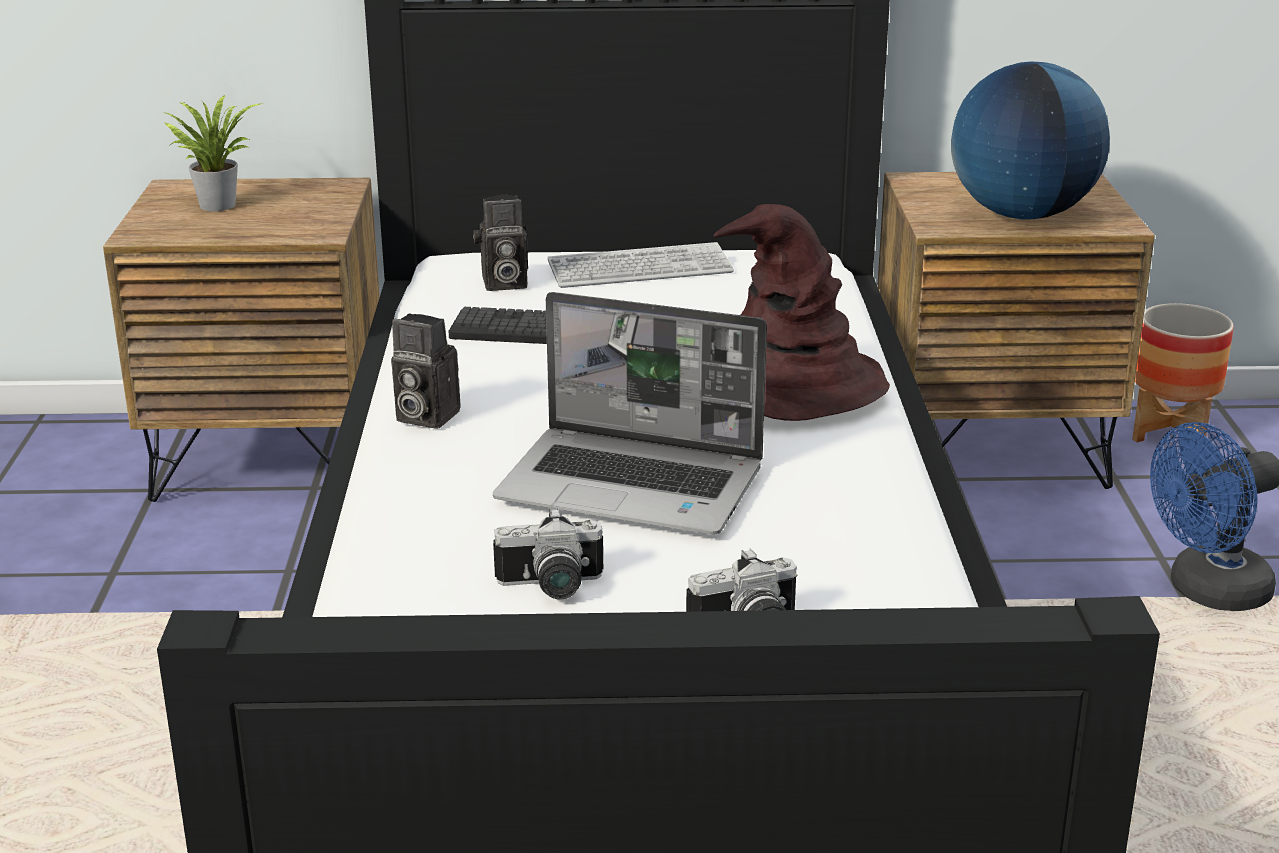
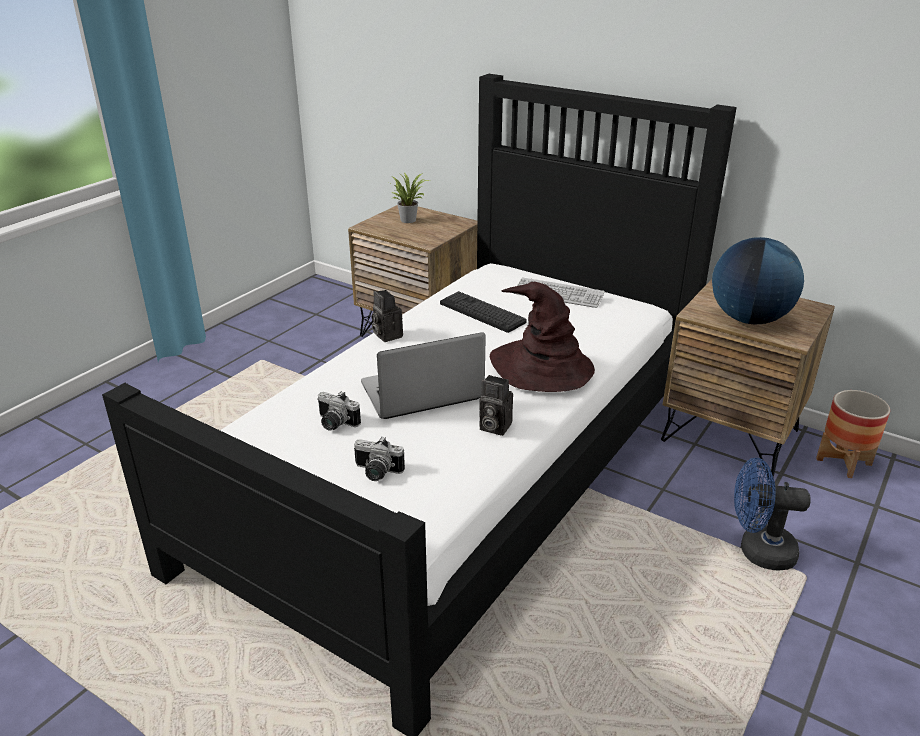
camera: 35 degrees right, 5 degrees up
camera [473,195,528,291] -> camera moved to [479,375,513,436]
laptop [493,292,767,535] -> laptop turned 105 degrees clockwise [361,332,486,419]

